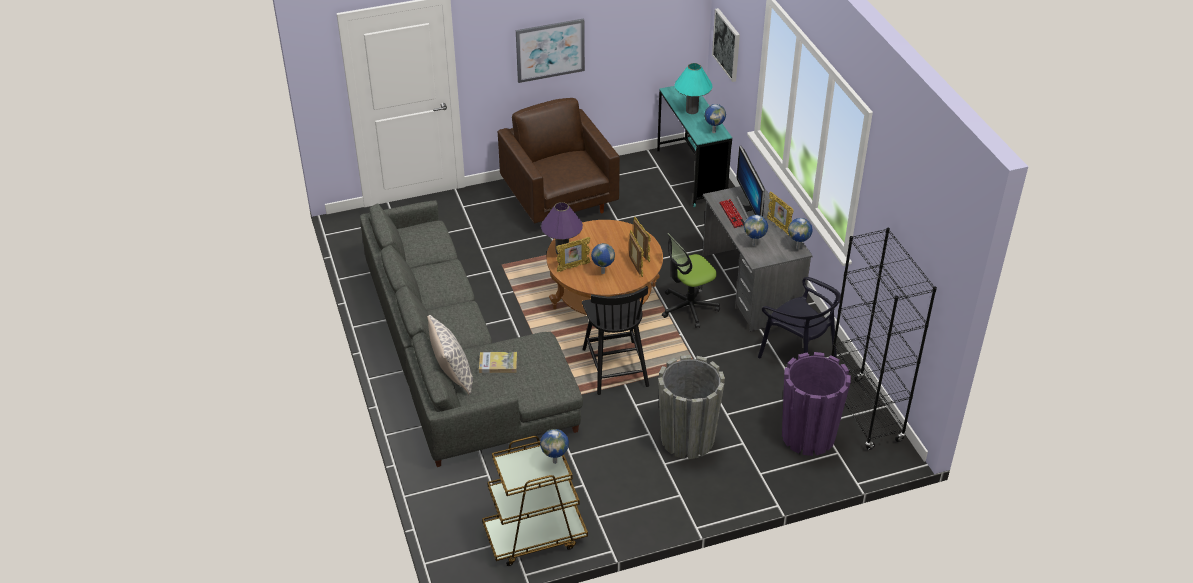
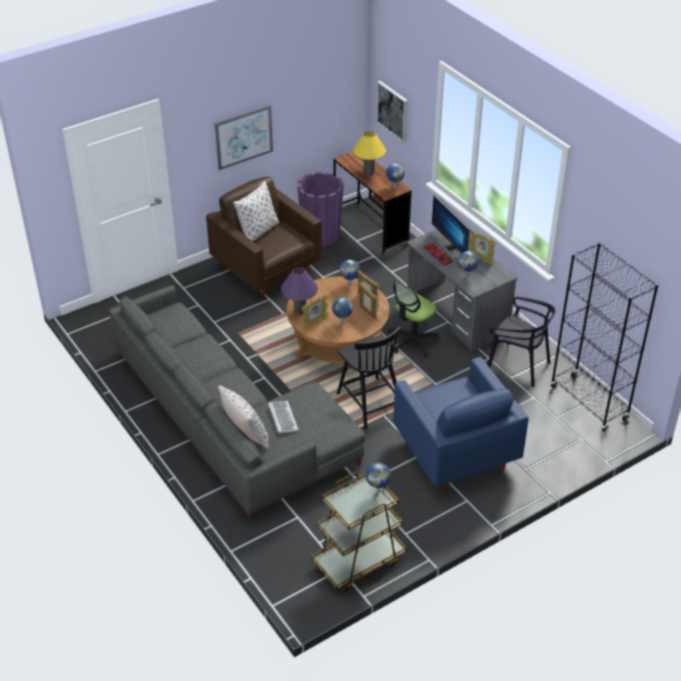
camera: 15 degrees left, 0 degrees up
book [479,352,517,373] -> keyboard [268,401,299,433]
turquoise desk [657,86,732,207] -> brown desk [333,151,412,256]
grey planter [658,355,725,459] -> blue armchair [393,357,529,490]
turquoise table lamp [675,63,713,114] -> yellow table lamp [353,131,386,176]
purple planter [782,352,851,456] -> purple planter moved to [297,171,344,246]
globe [788,218,813,249] -> globe moved to [340,260,360,286]
none -> pillow [233,181,279,241]

